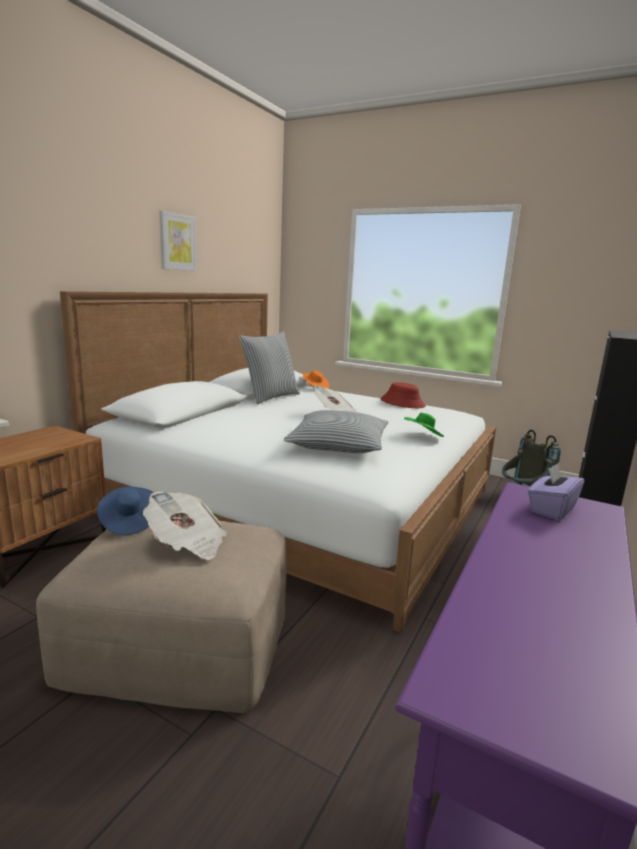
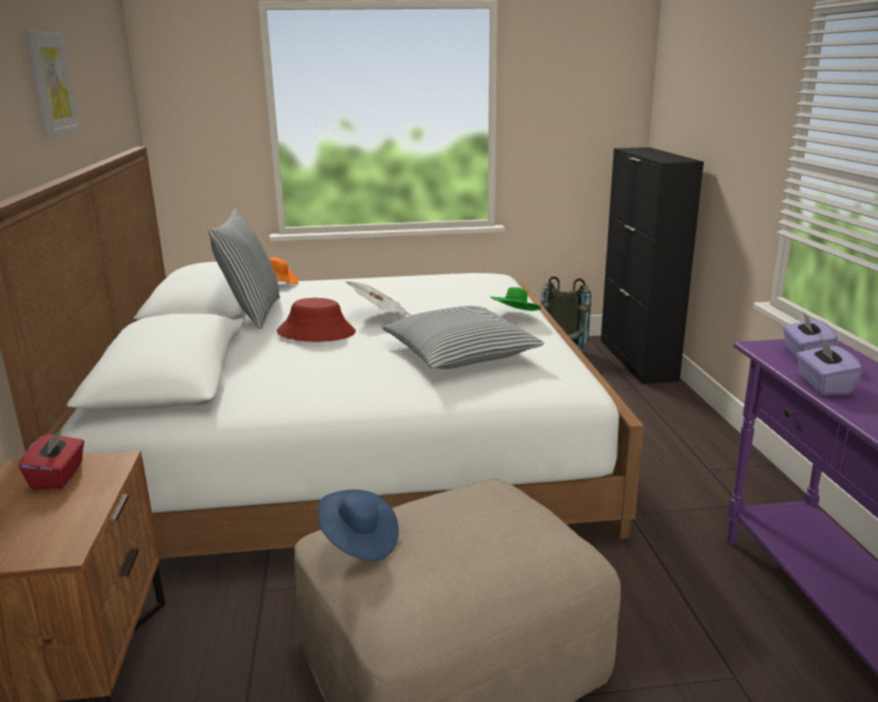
camera: 35 degrees left, 5 degrees up
newspaper [143,491,227,560] -> none
red hat [380,382,426,408] -> red hat moved to [277,298,356,342]
none -> red tissue box [19,428,84,490]
none -> purple tissue box [796,337,863,395]

